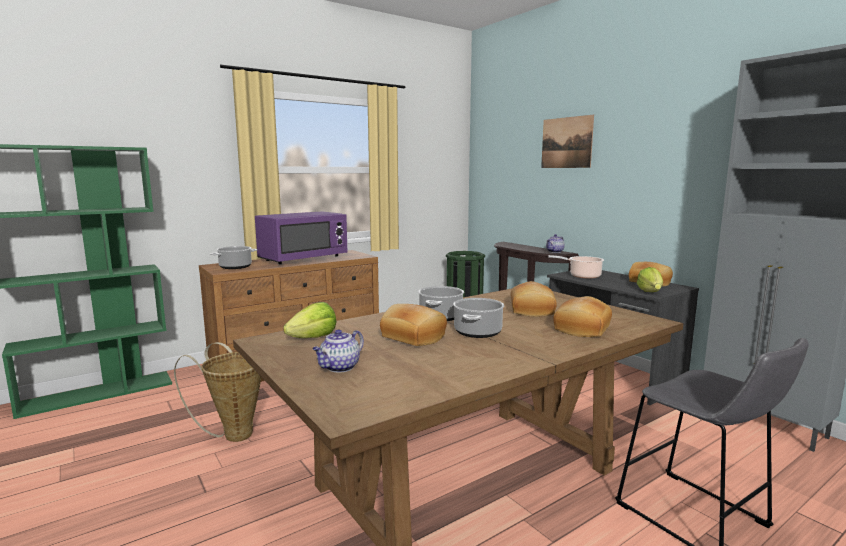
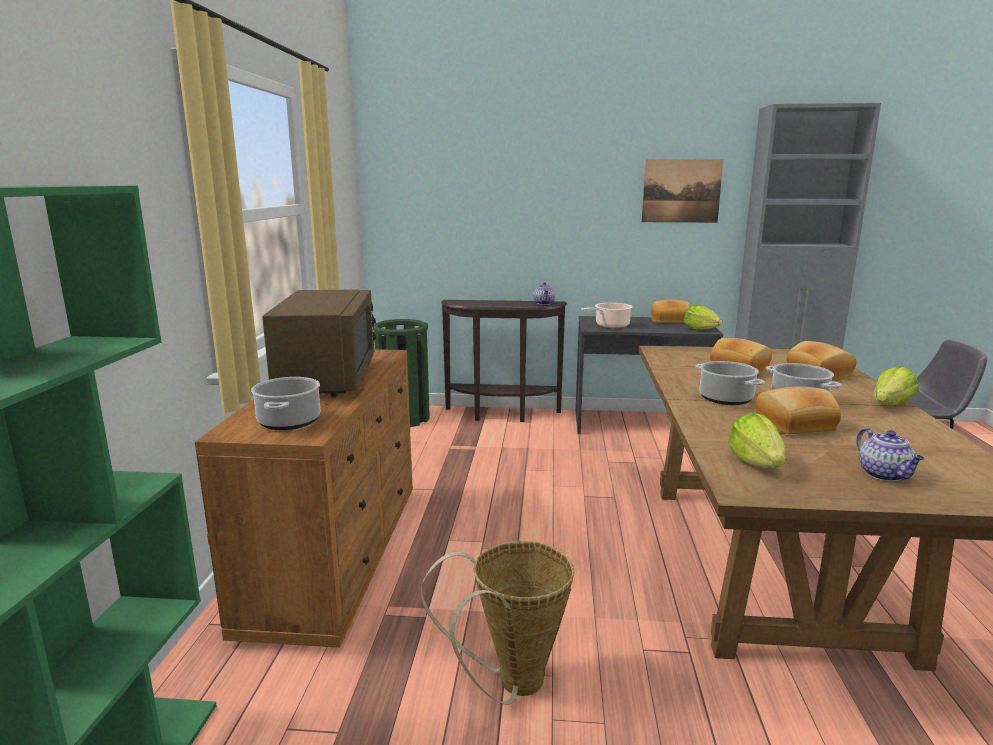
camera: 50 degrees left, 5 degrees up
purple microwave [255,212,348,264] -> brown microwave [262,289,376,397]
picture [541,114,594,168] -> picture moved to [642,160,723,223]
none -> lettuce [874,366,919,406]

